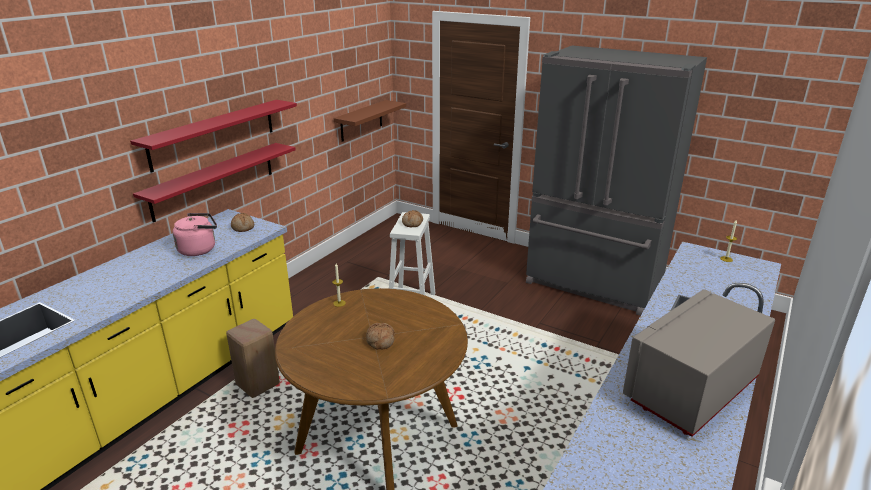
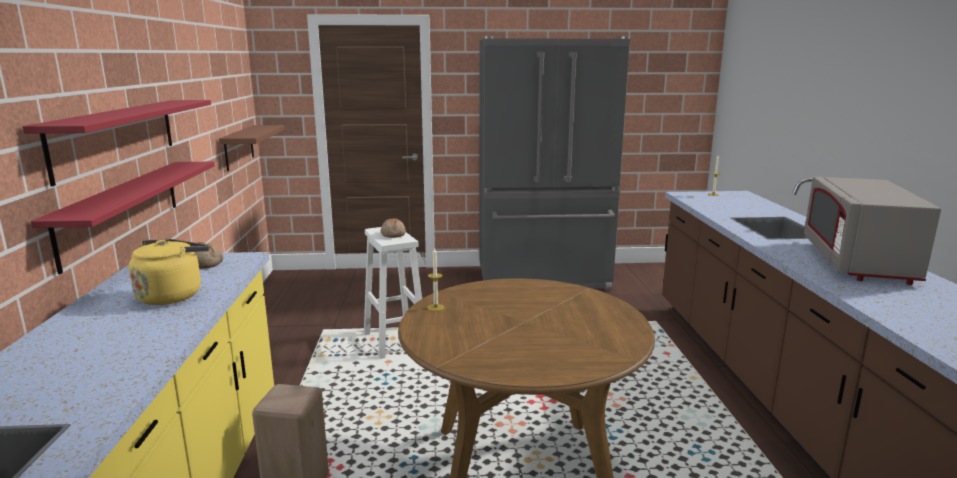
camera: 35 degrees left, 10 degrees down
pink kettle [173,213,217,256] -> yellow kettle [129,239,209,305]
bread [366,323,395,349] -> none

